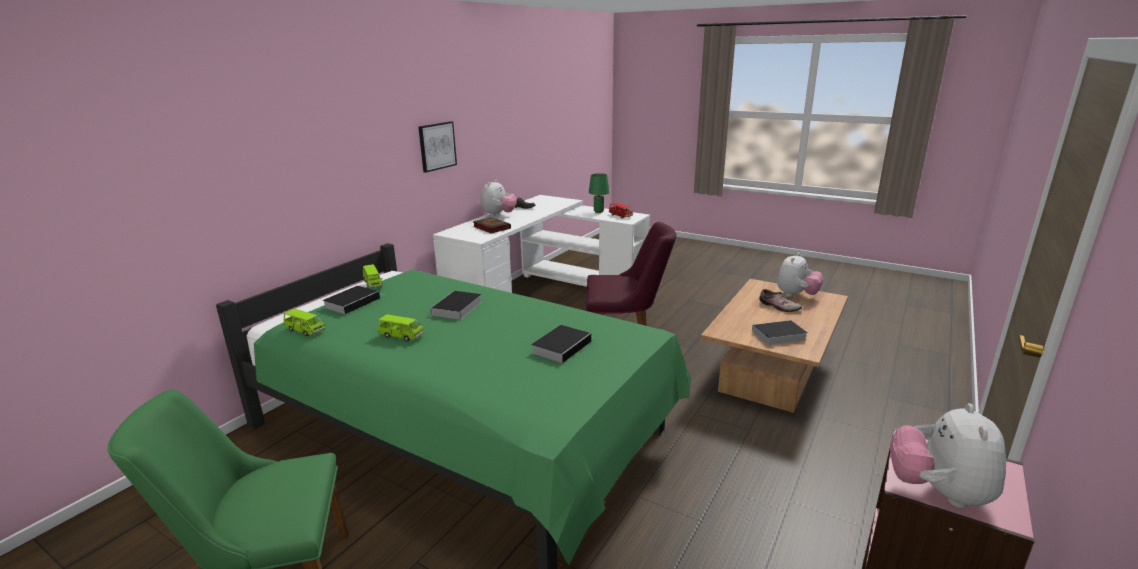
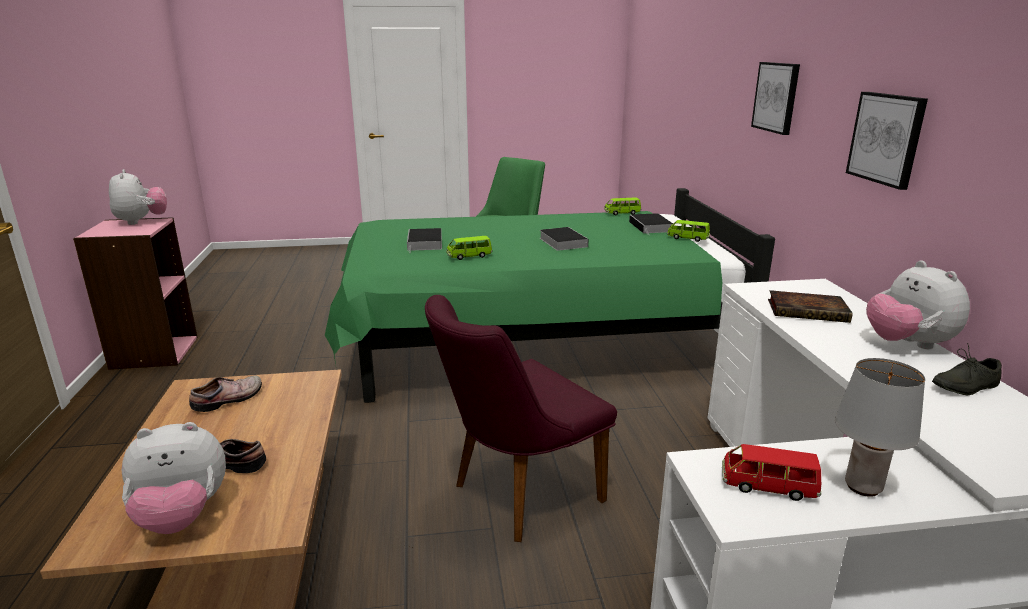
camera: 140 degrees right, 0 degrees up
green toy car [378,314,425,341] -> green toy car moved to [446,236,492,260]
green table lamp [589,173,609,213] -> grey table lamp [835,358,925,497]
book [746,320,807,345] -> shoe [189,375,262,412]
plush toy [777,253,823,297] -> plush toy turned 105 degrees counterclockwise [122,422,226,534]
none -> picture [751,62,800,135]

